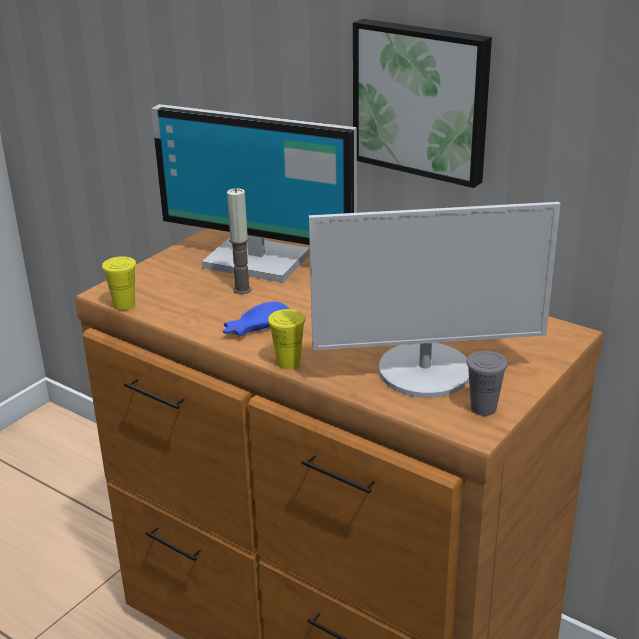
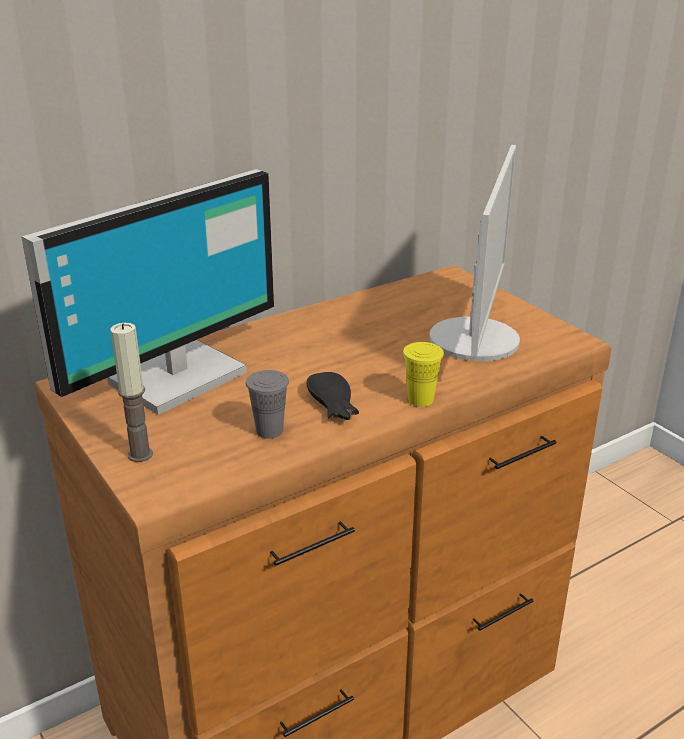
camera: 70 degrees left, 0 degrees up
yellow cup [102,256,136,310] -> none
blue bowl [223,301,289,337] -> black bowl [307,372,359,420]
candle [227,188,252,294] -> candle moved to [110,323,153,462]
picture [353,19,492,188] -> none
grey cup [466,351,508,416] -> grey cup moved to [246,370,289,439]

